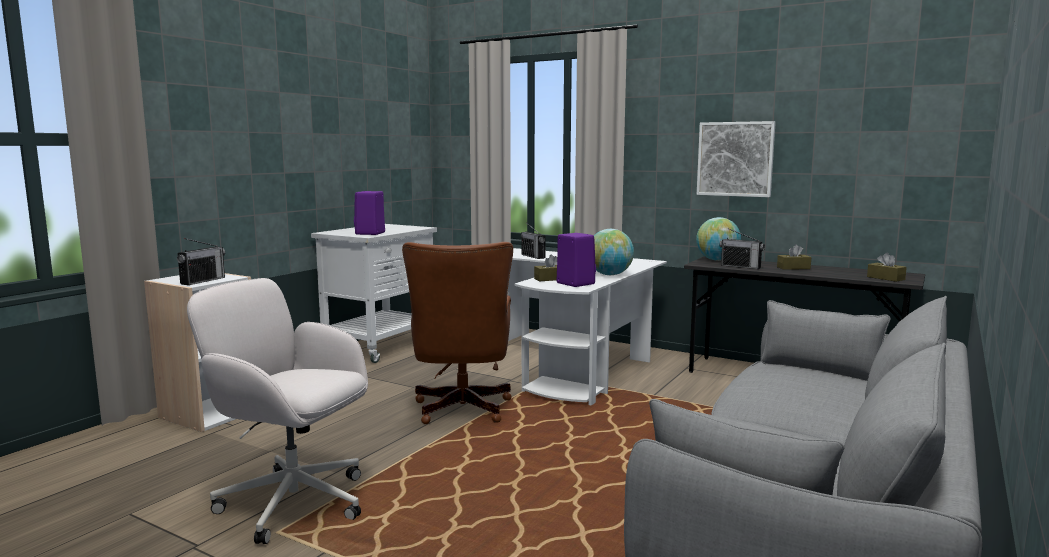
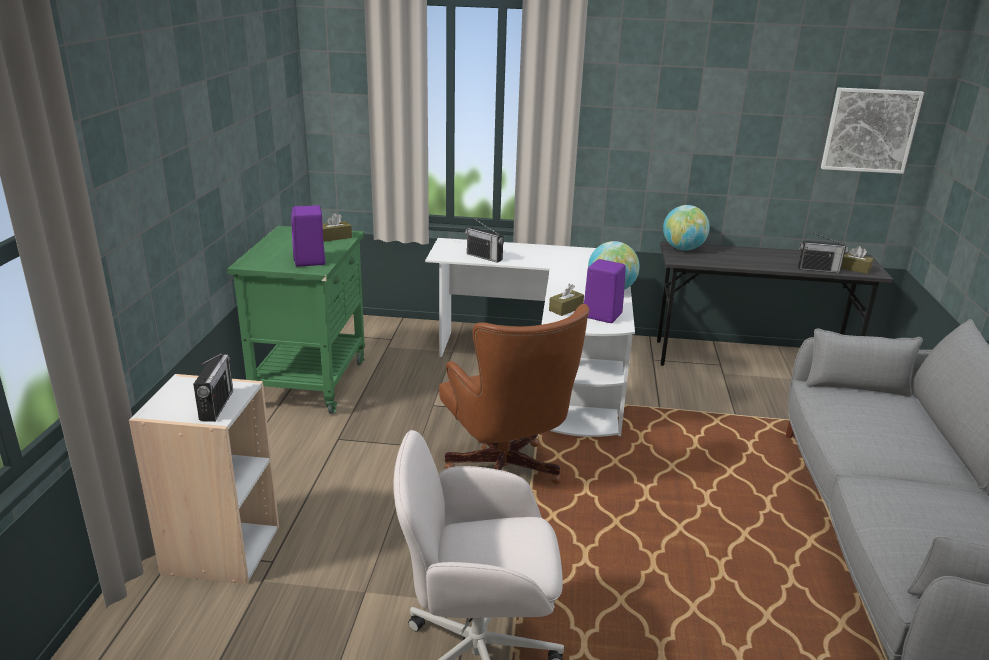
camera: 25 degrees left, 15 degrees up
white cart [311,224,437,363] -> green cart [227,226,365,414]
picture [697,121,776,197] -> picture moved to [821,88,924,174]
radio [720,228,765,269] -> radio moved to [798,231,848,273]
brown tissue box [777,244,811,270] -> brown tissue box moved to [322,213,352,242]

